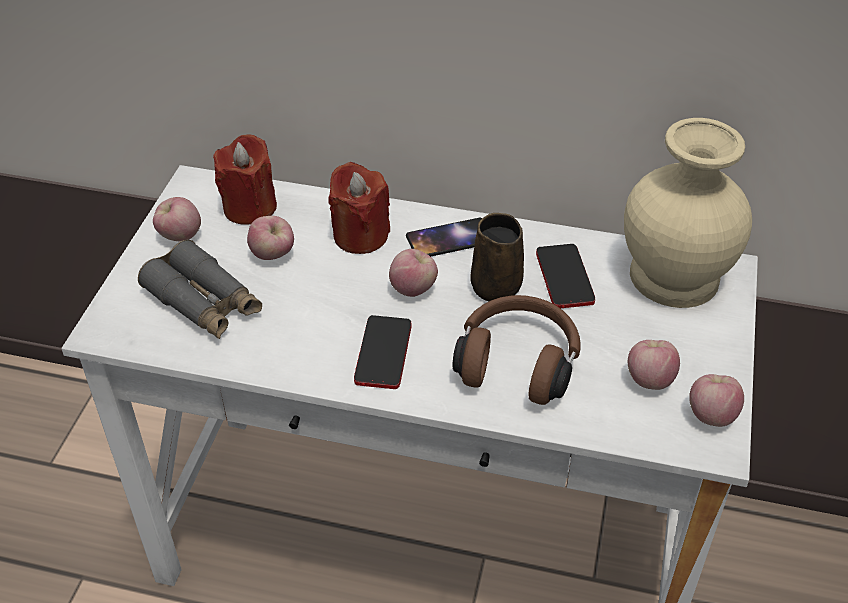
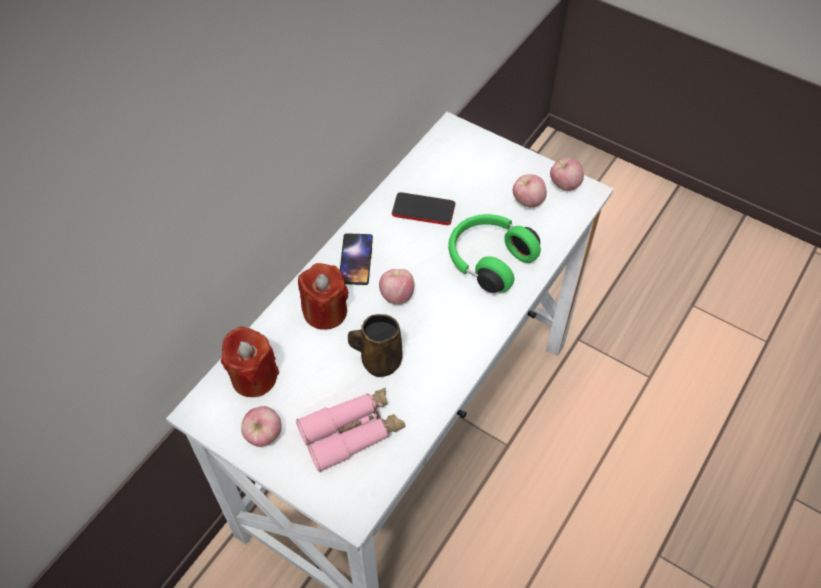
camera: 70 degrees left, 10 degrees up
grey binoculars [138,240,262,339] -> pink binoculars [296,388,405,472]
apple [247,216,294,260] -> none
phone [354,315,412,389] -> none
brown headphones [452,295,581,405] -> green headphones [448,214,541,293]
brown mug [470,213,524,301] -> brown mug moved to [348,314,403,377]
beige vase [624,118,752,308] -> none

